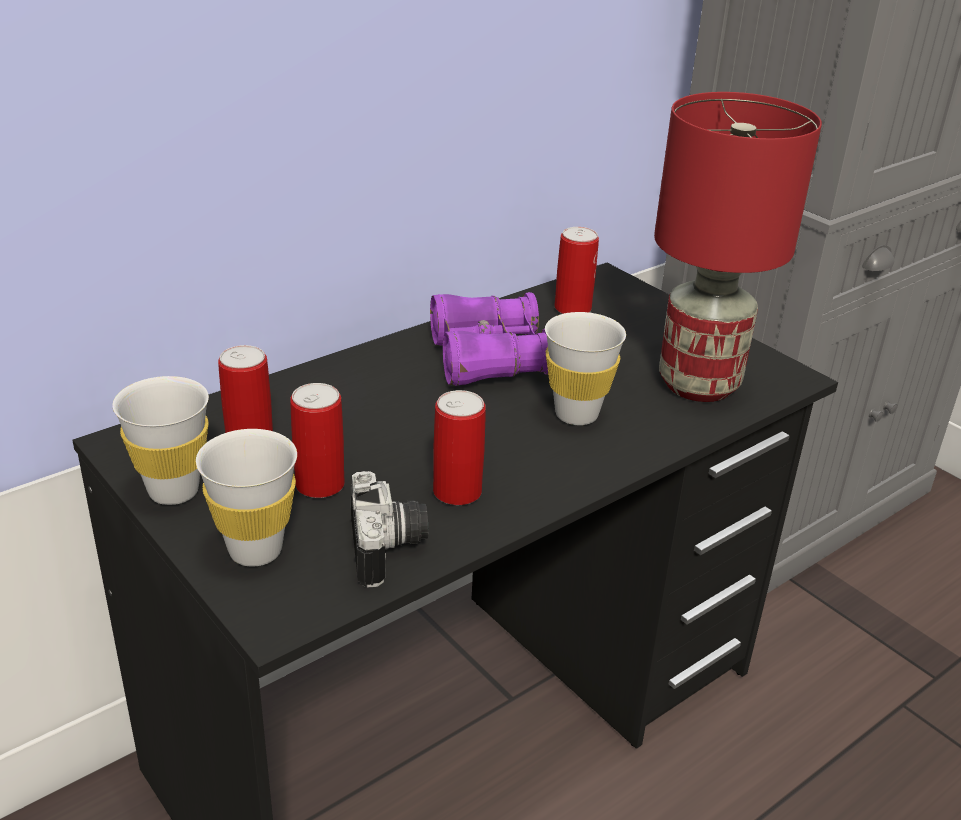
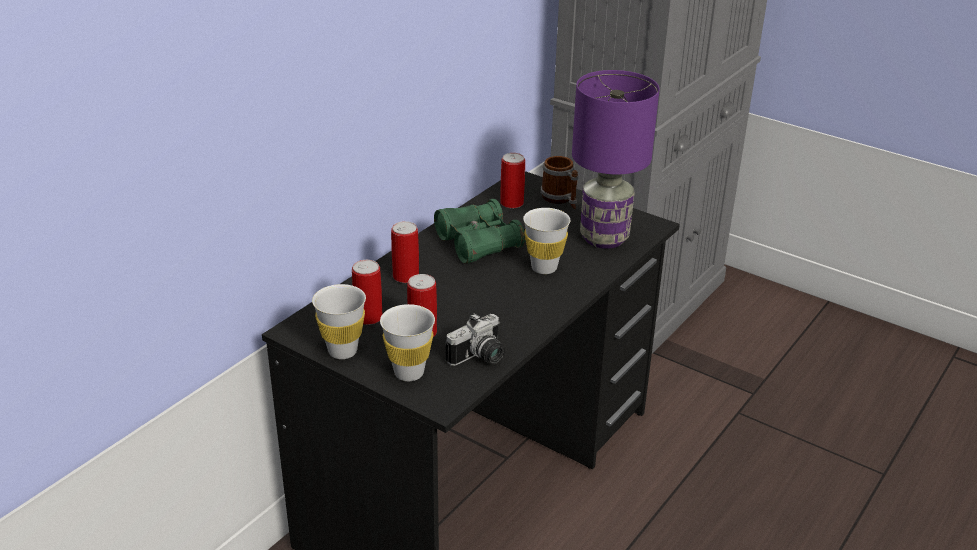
camera: 15 degrees left, 0 degrees up
camera [350,471,428,588] -> camera turned 75 degrees clockwise [446,313,505,366]
purple binoculars [430,292,548,386] -> green binoculars [434,199,525,263]
can [433,390,486,505] -> can moved to [391,221,419,283]
red table lamp [654,92,822,402] -> purple table lamp [572,70,659,249]
none -> mug [541,156,578,209]

